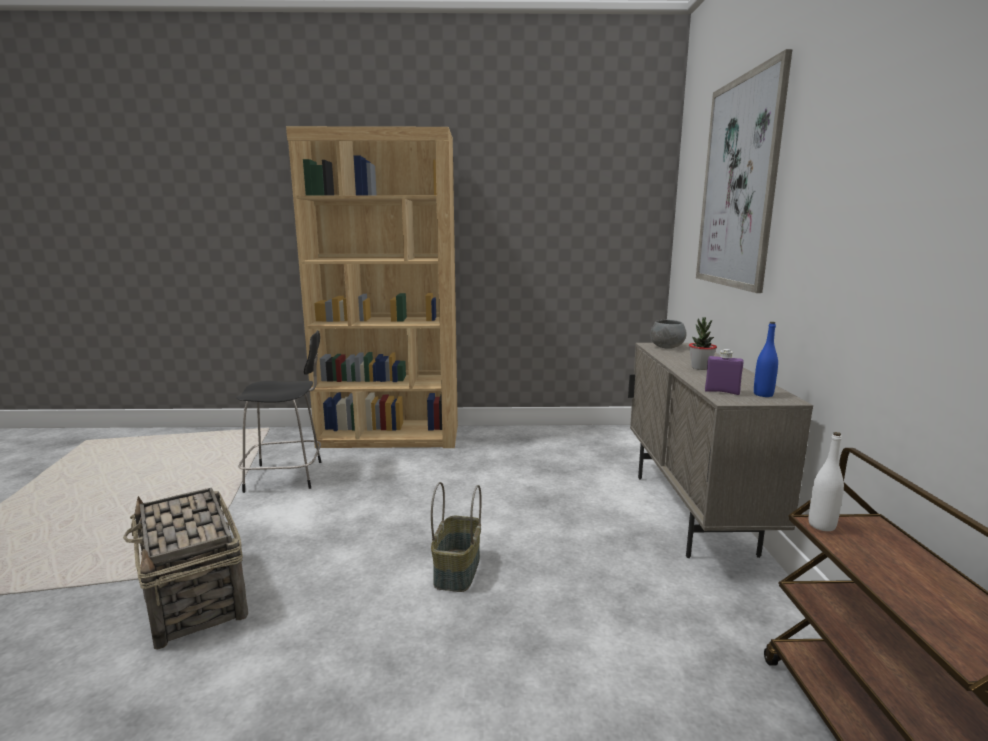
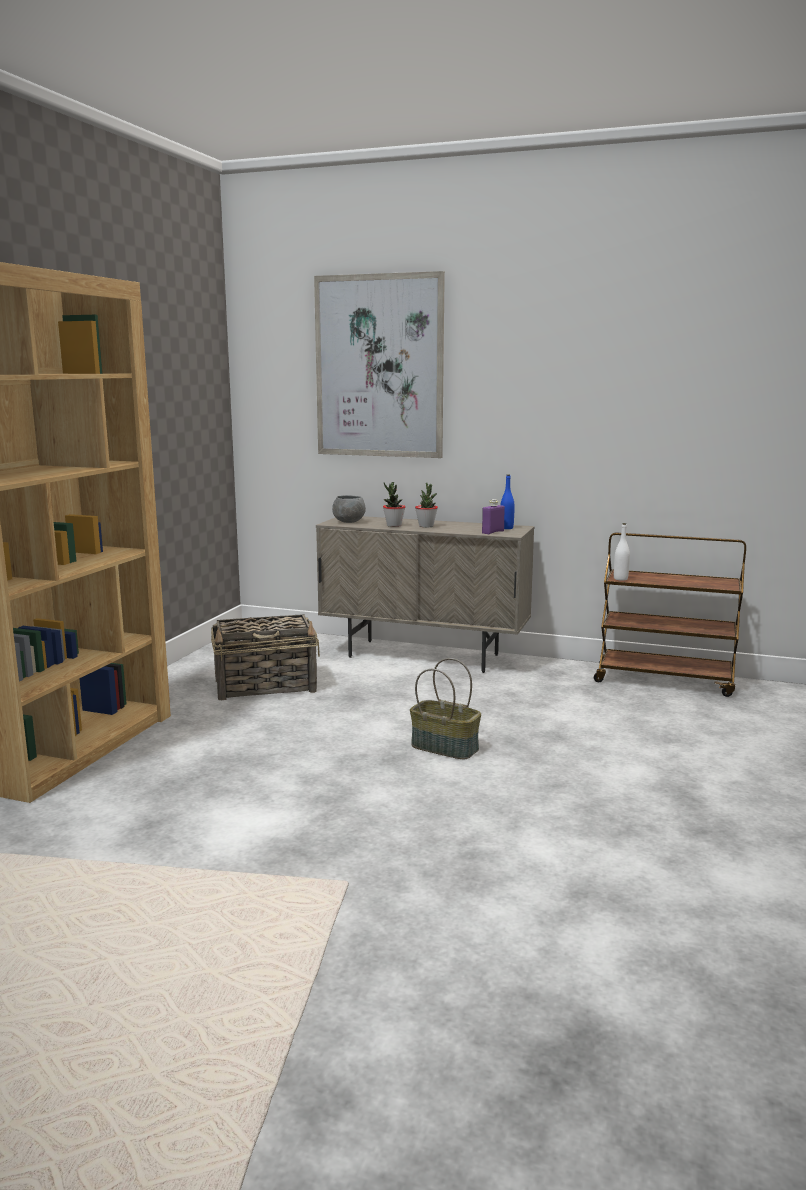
camera: 70 degrees left, 0 degrees up
basket [123,488,248,650] -> basket moved to [211,614,320,700]
black chair [236,330,321,493] -> none
none -> potted plant [383,482,405,527]

